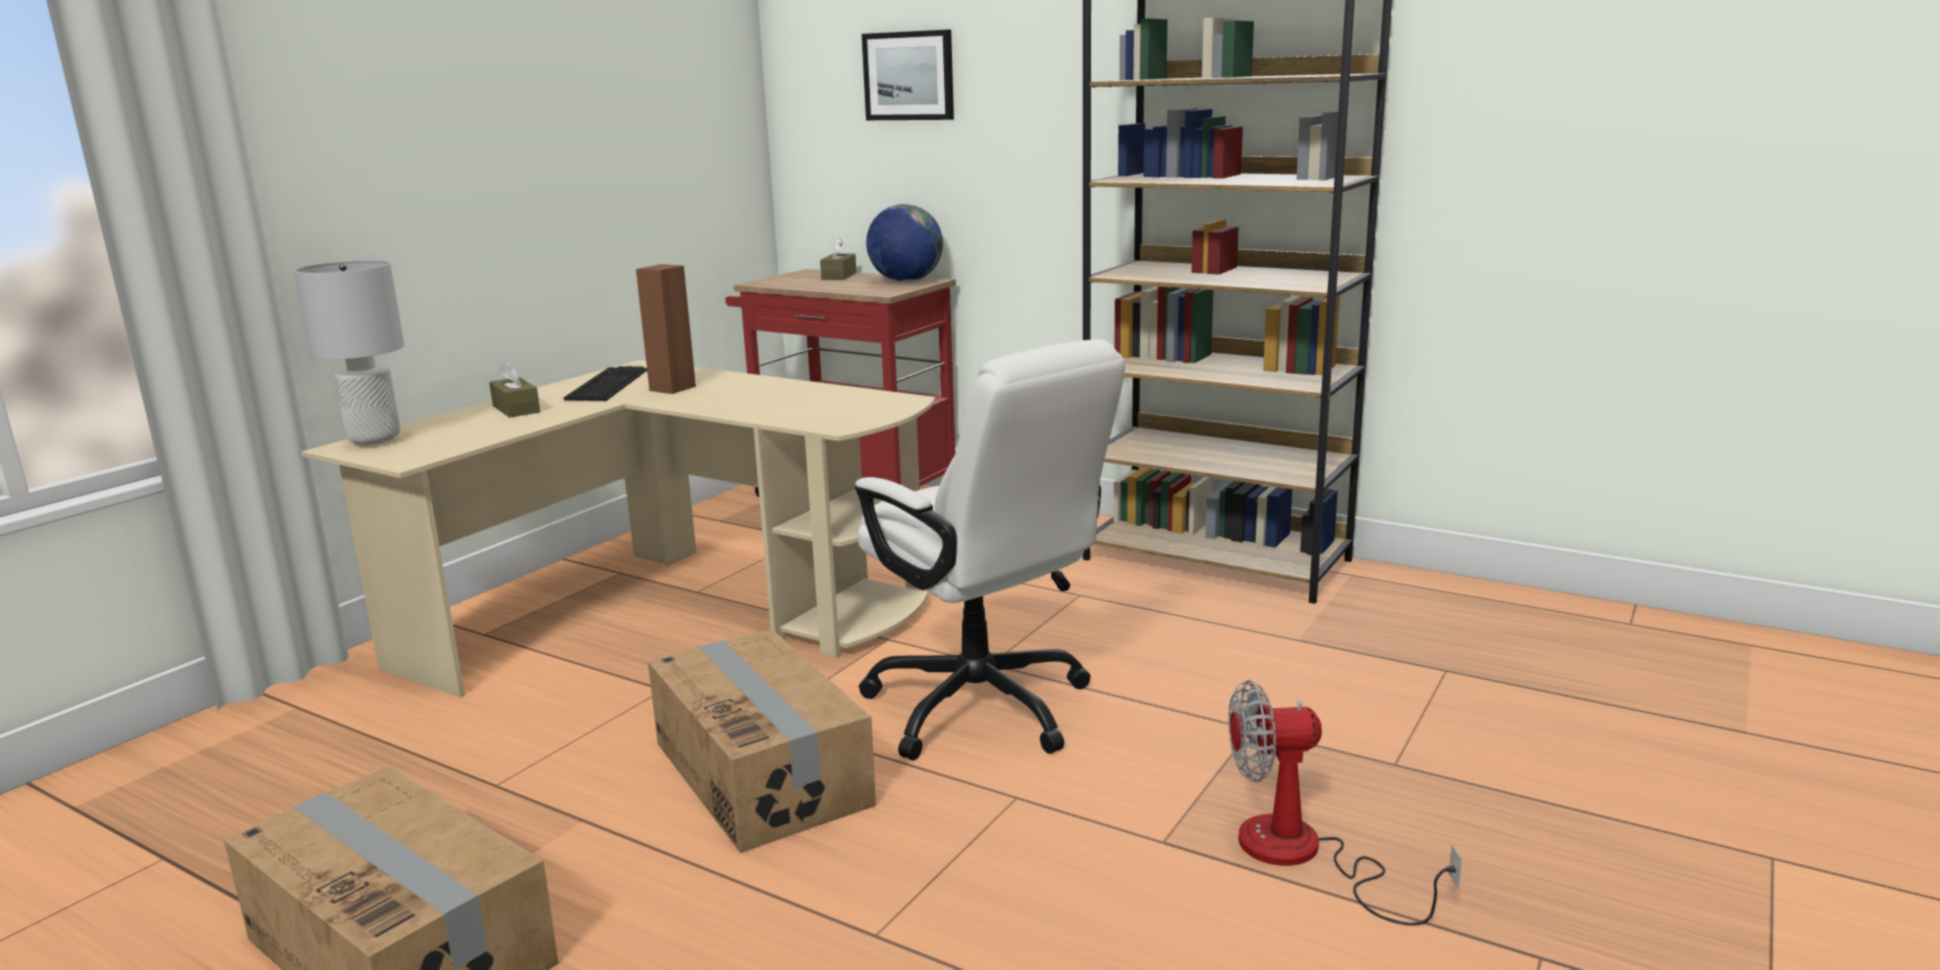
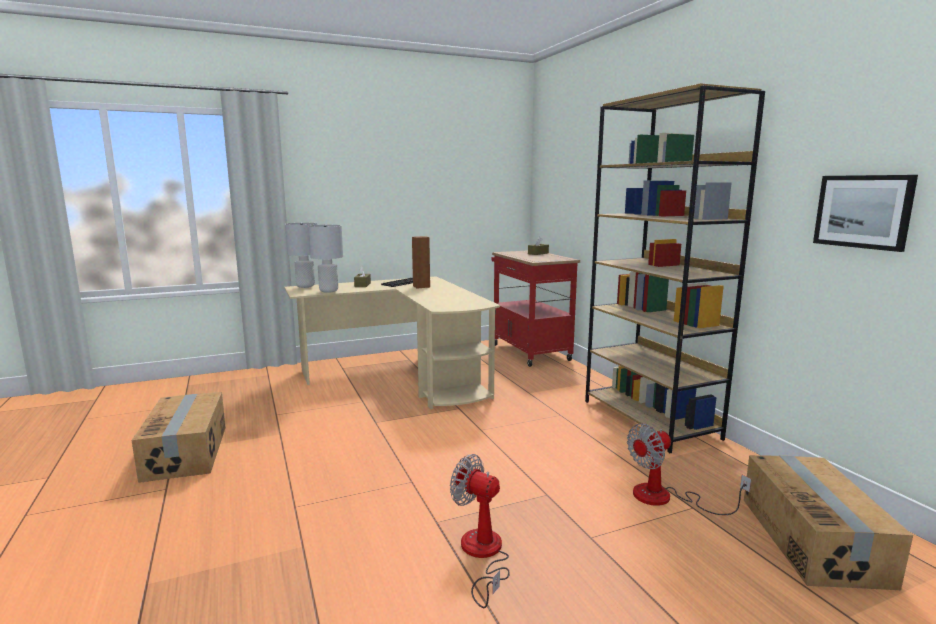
camera: 35 degrees right, 5 degrees down
cardboard box [648,629,876,853] -> cardboard box moved to [744,455,913,590]
white office chair [855,339,1125,761] -> none
picture [862,30,954,120] -> picture moved to [813,175,918,252]
globe [866,204,943,282] -> none
none -> grey table lamp [308,225,343,293]
none -> fan [627,424,751,515]

